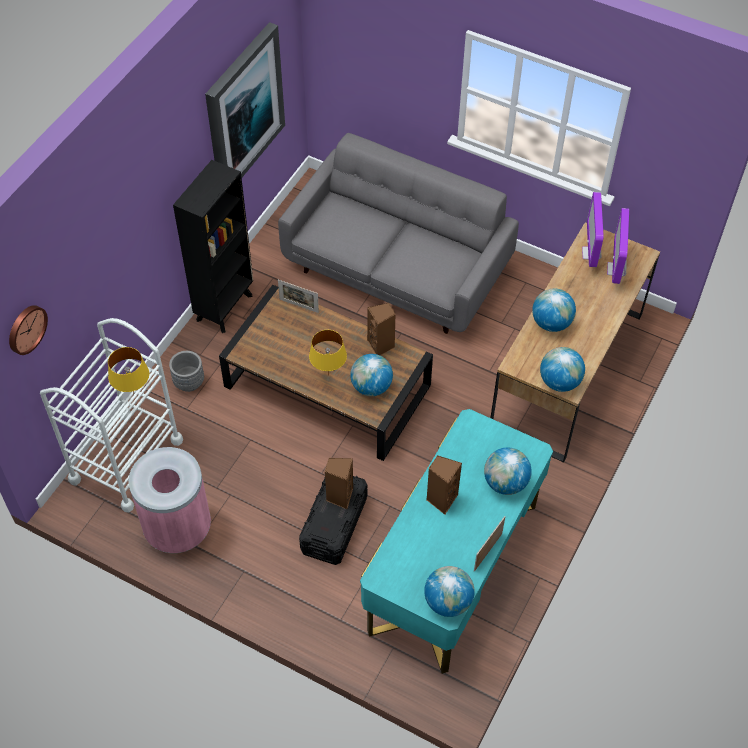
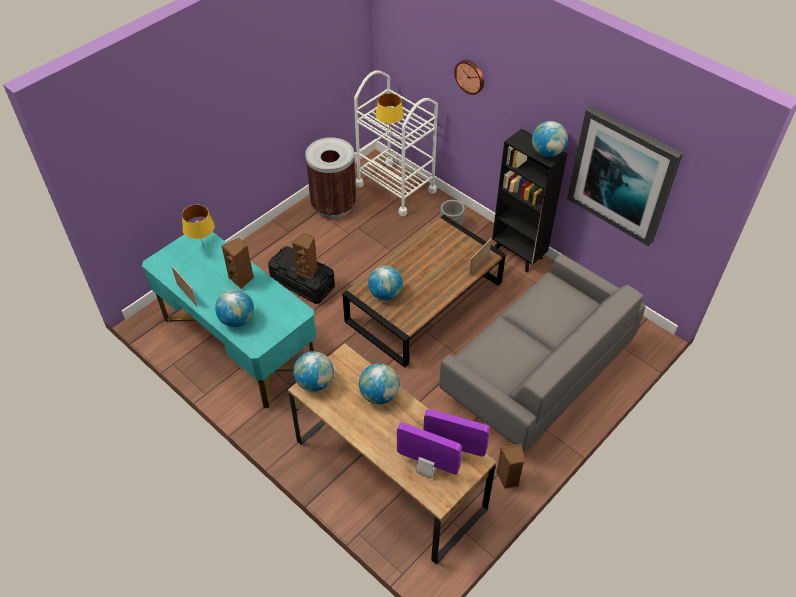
camera: 105 degrees right, 5 degrees down
wall clock [9,305,48,355] -> wall clock moved to [454,60,484,95]
pink trash can [128,447,211,553] -> brown trash can [305,137,356,219]
yellow table lamp [309,330,347,375] -> yellow table lamp moved to [182,205,215,247]
brown speaker [367,303,396,356] -> brown speaker moved to [496,444,524,489]
globe [424,566,475,617] -> globe moved to [532,121,568,157]

